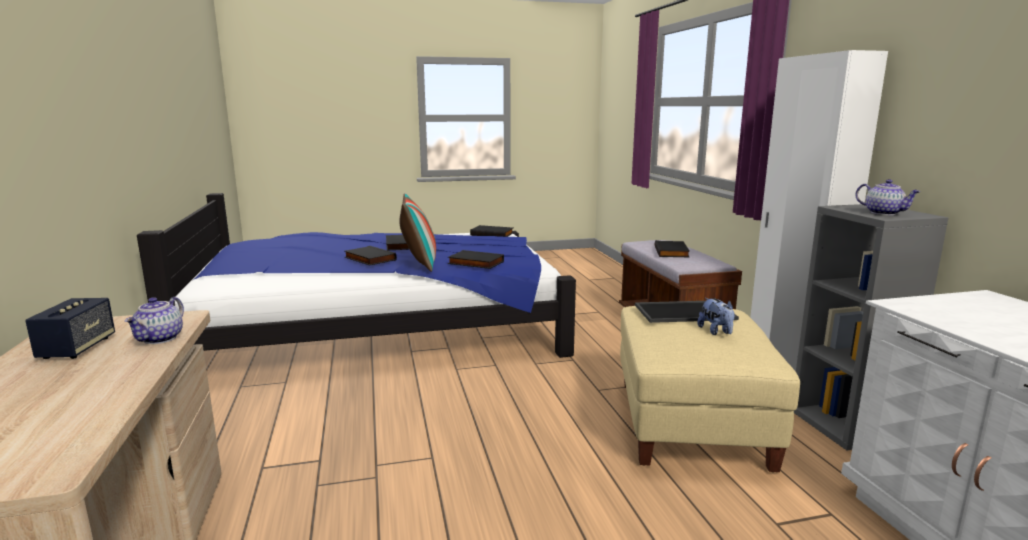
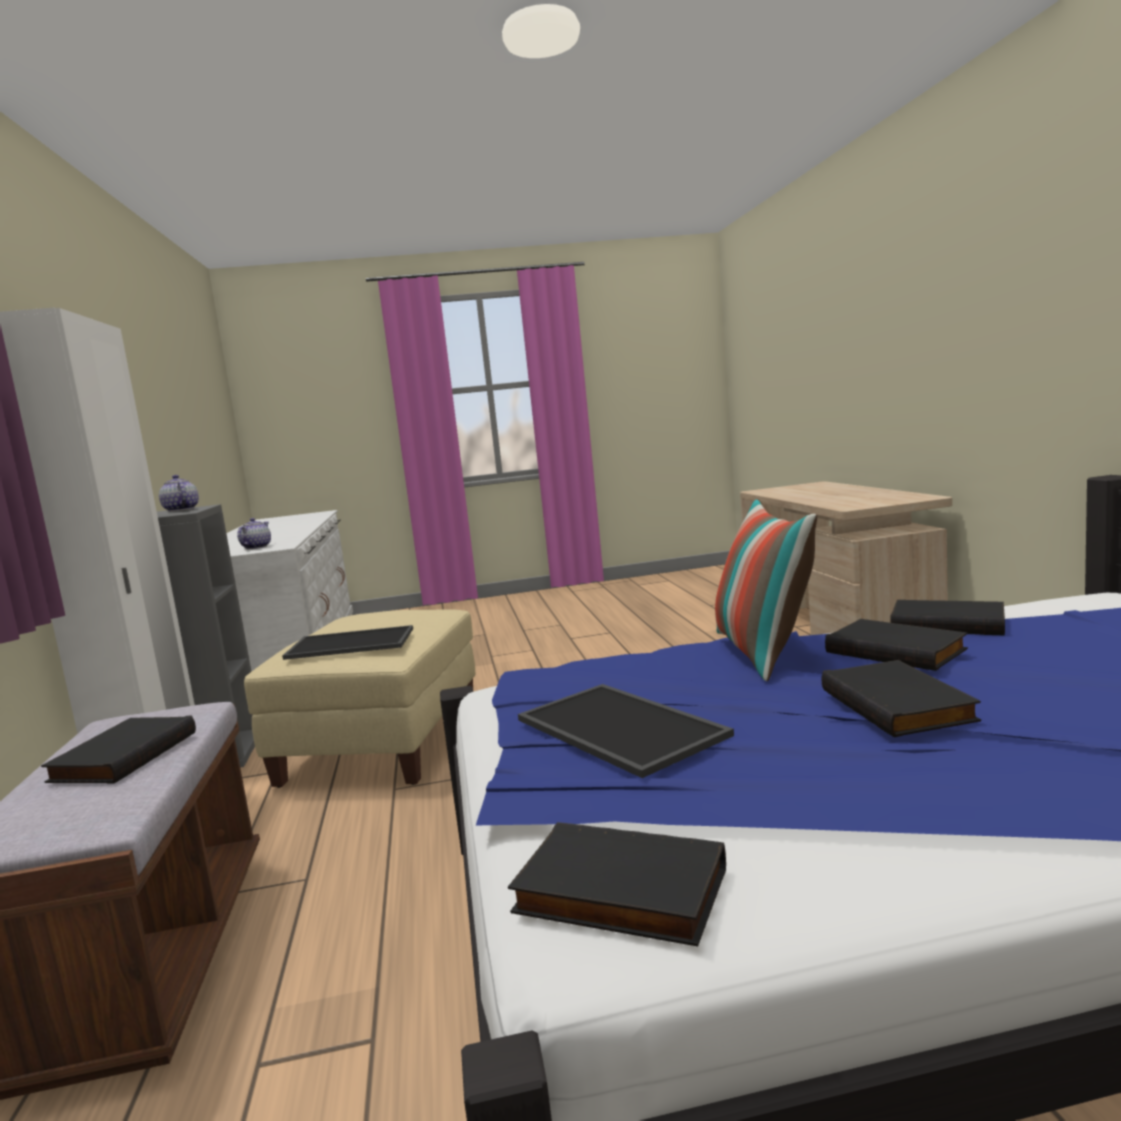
camera: 175 degrees left, 5 degrees down
speaker [25,298,115,359] -> none
teapot [125,297,184,344] -> teapot moved to [237,518,271,549]
black book [448,250,504,269] -> black book moved to [890,600,1005,635]
plush toy [697,298,735,335] -> none
none -> tray [518,684,734,778]

